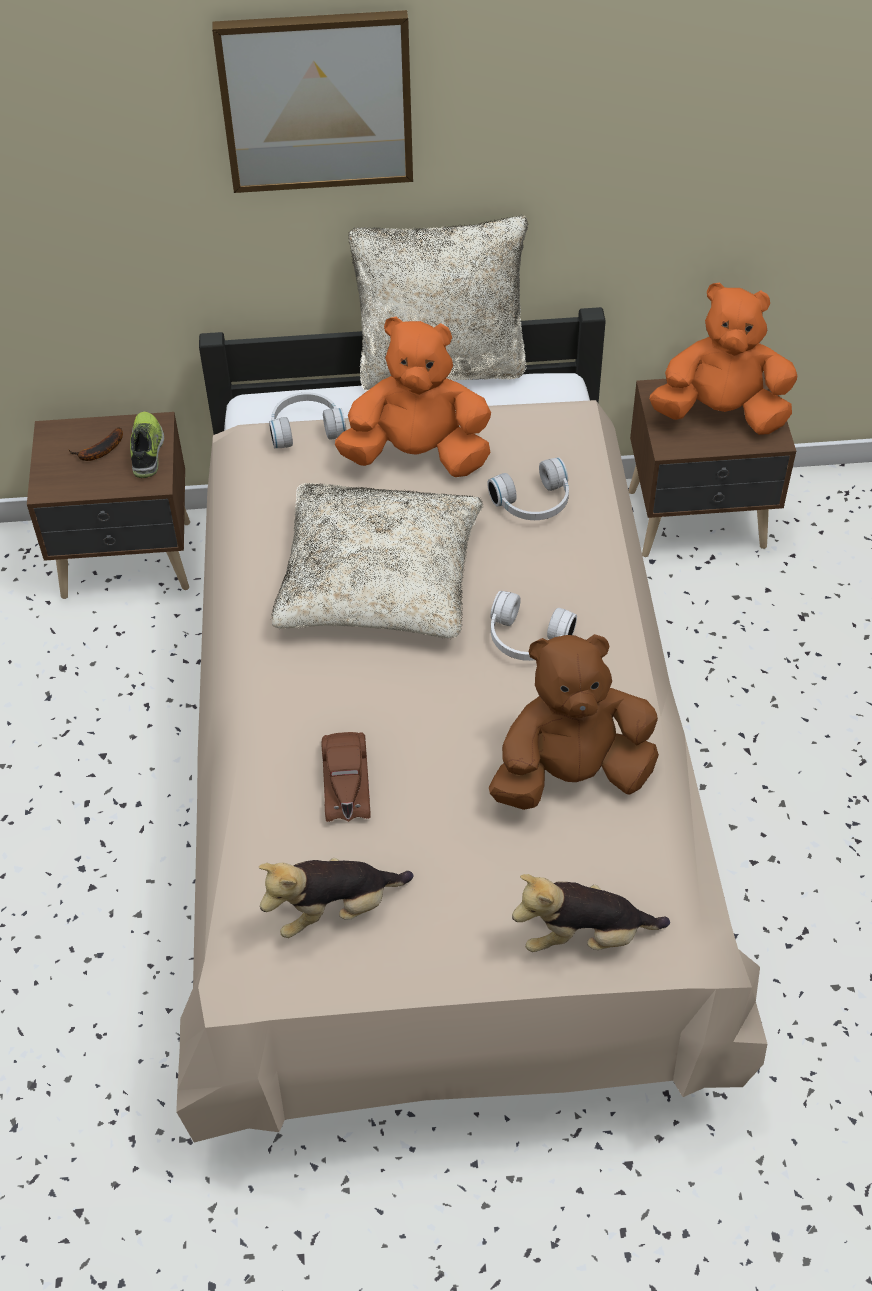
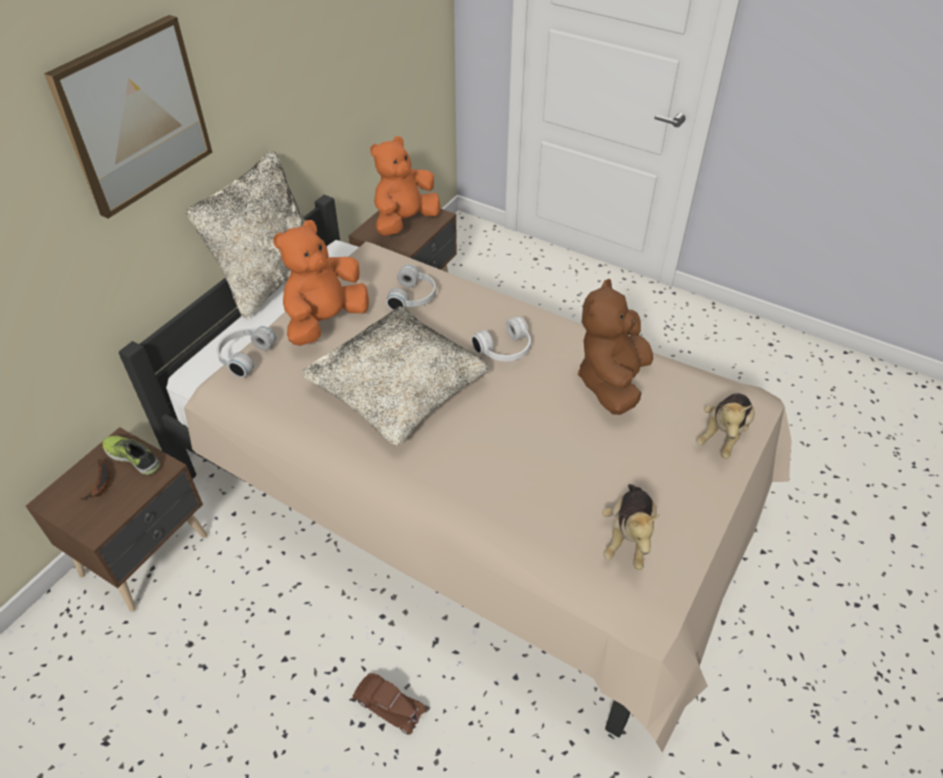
camera: 55 degrees left, 5 degrees down
brown toy car [321,732,371,822] -> brown toy car moved to [353,673,427,735]

